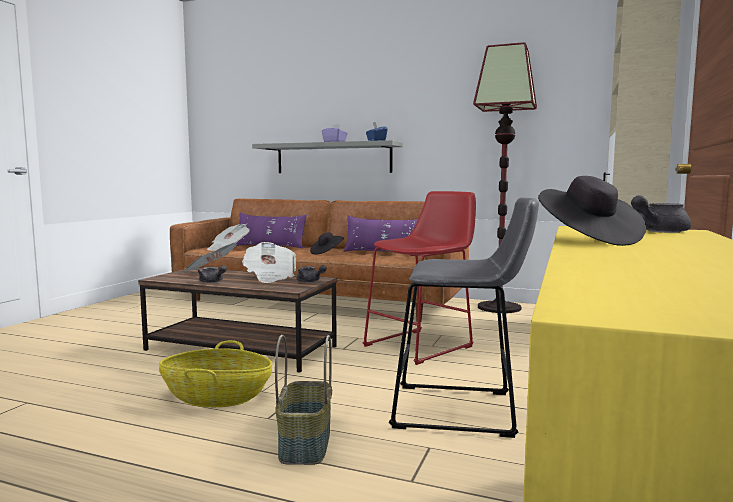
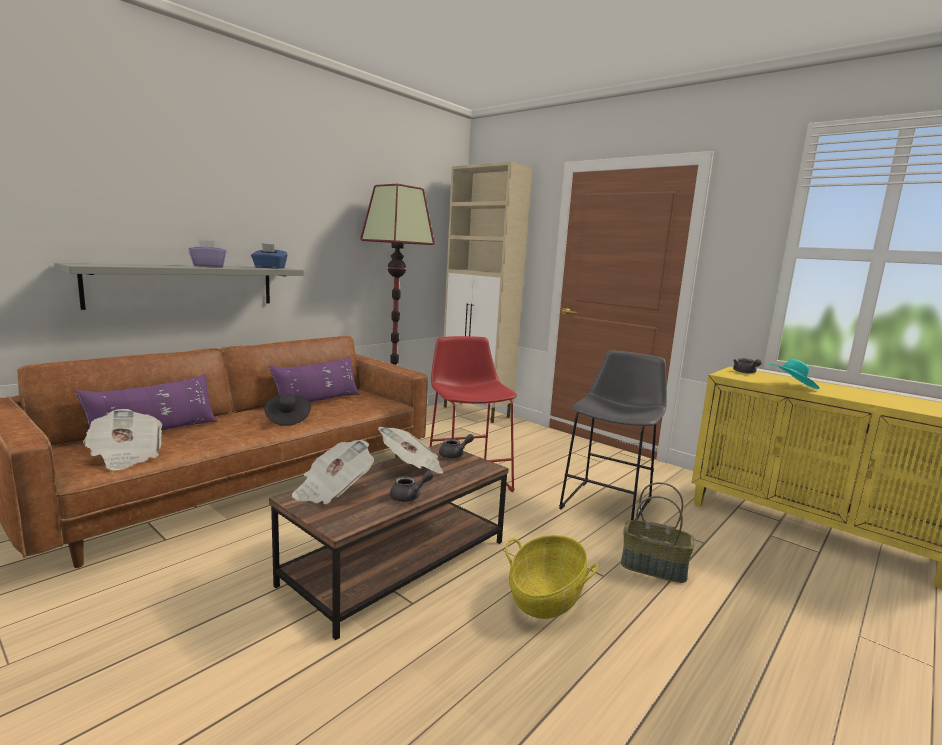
camera: 70 degrees left, 5 degrees up
black hat [538,176,646,246] -> turquoise hat [769,359,819,389]

